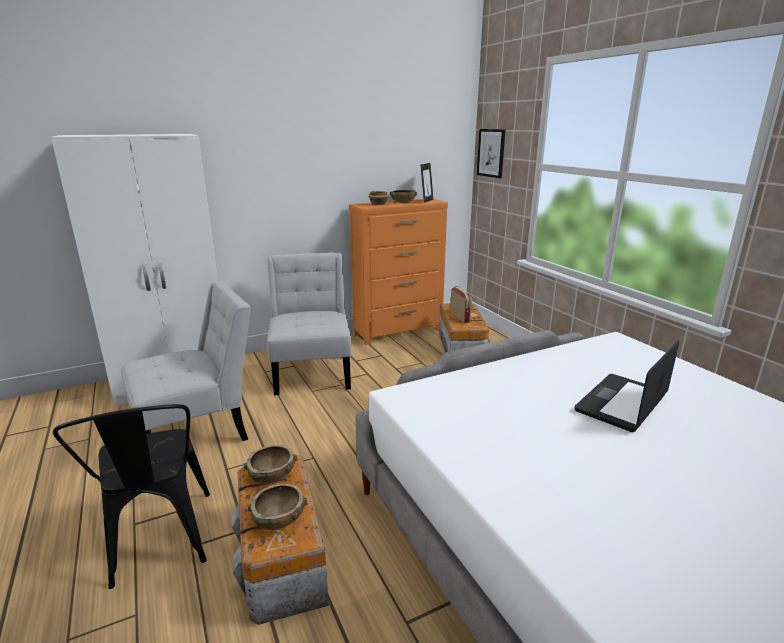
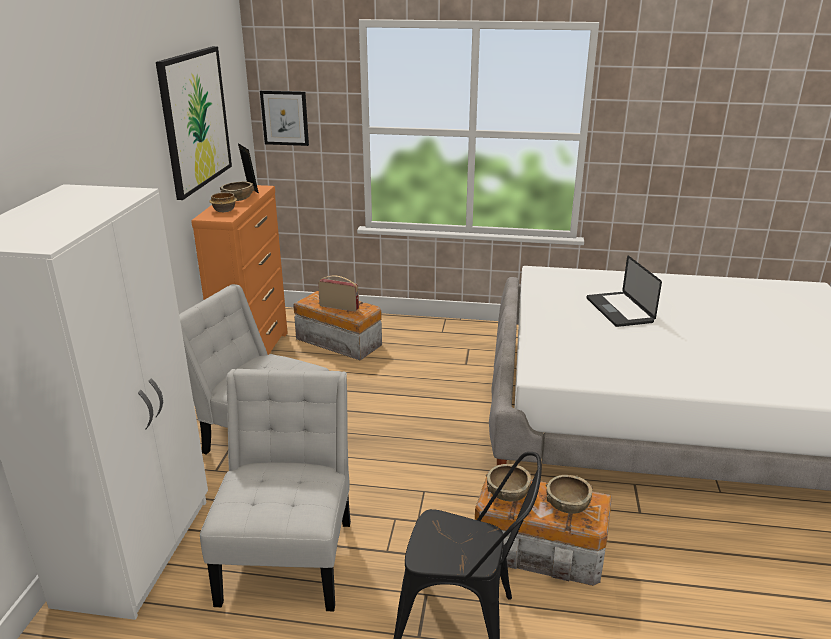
camera: 55 degrees left, 5 degrees up
none -> picture [156,46,232,200]

